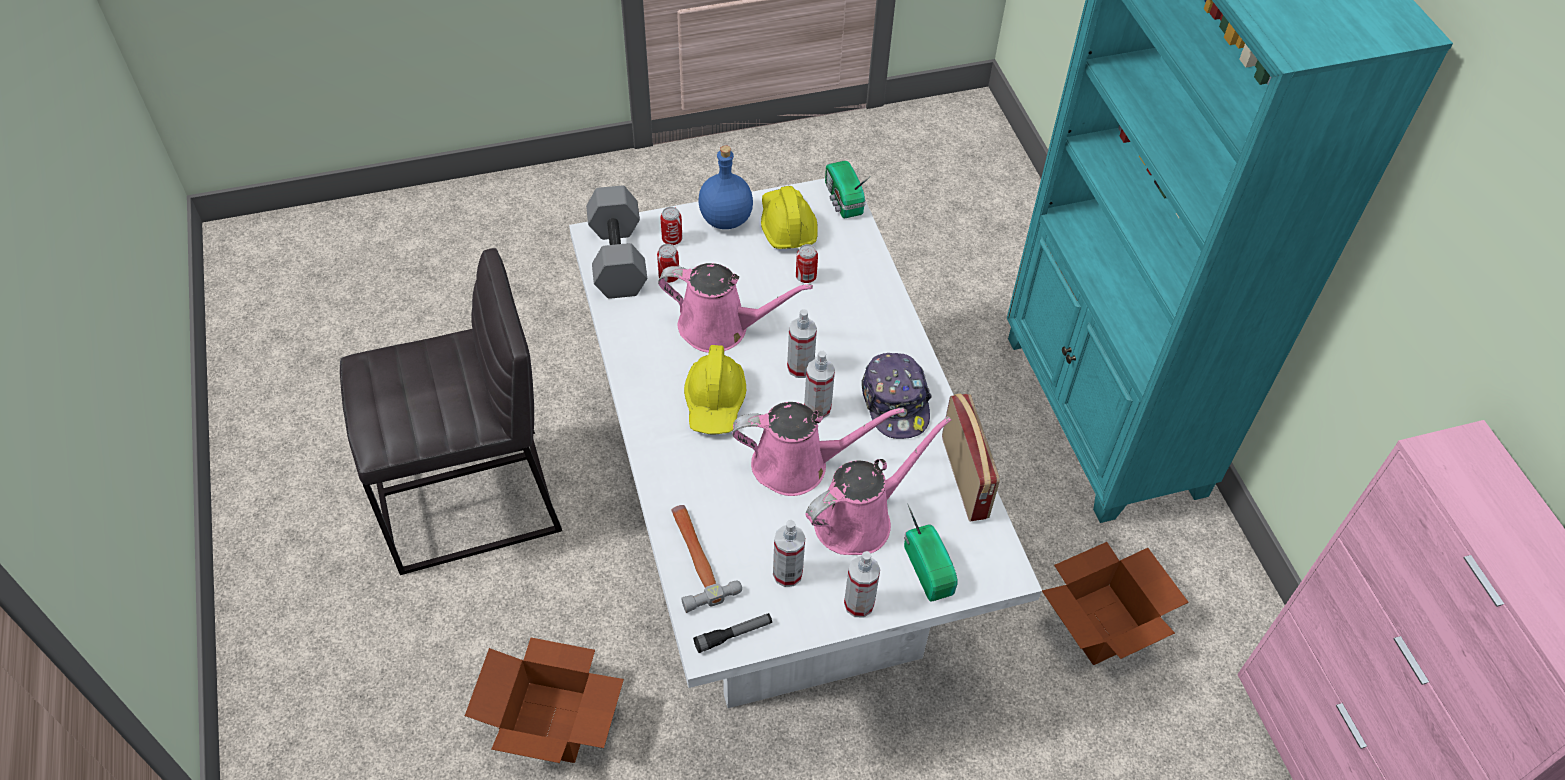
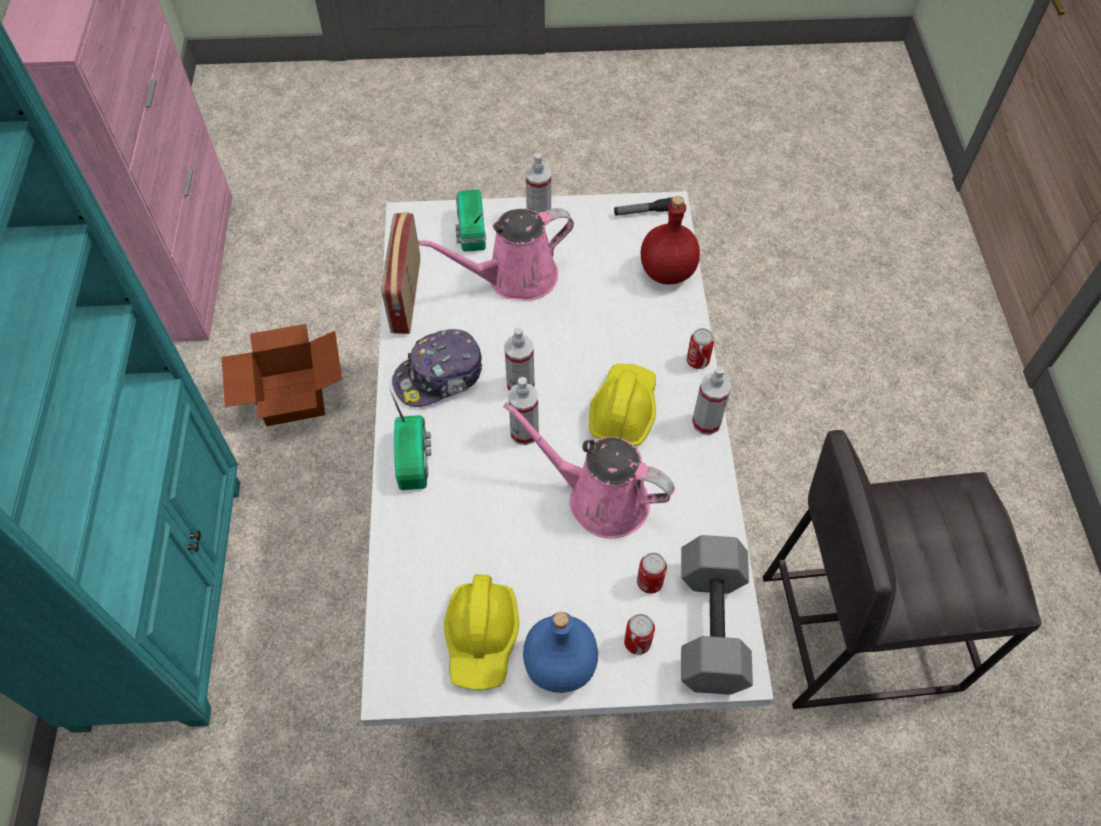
camera: 165 degrees left, 5 degrees up
cardboard box [465,638,624,763] -> none
hammer [672,505,742,613] -> red bottle [641,196,700,284]
pink watering can [732,402,905,496] -> none
spray bottle [773,520,805,587] -> spray bottle moved to [692,366,731,435]
can [796,244,818,283] -> can moved to [687,328,714,369]
radio [825,161,869,218] -> radio moved to [390,390,431,490]
cap [861,353,932,439] -> cap turned 120 degrees counterclockwise [392,329,482,407]

